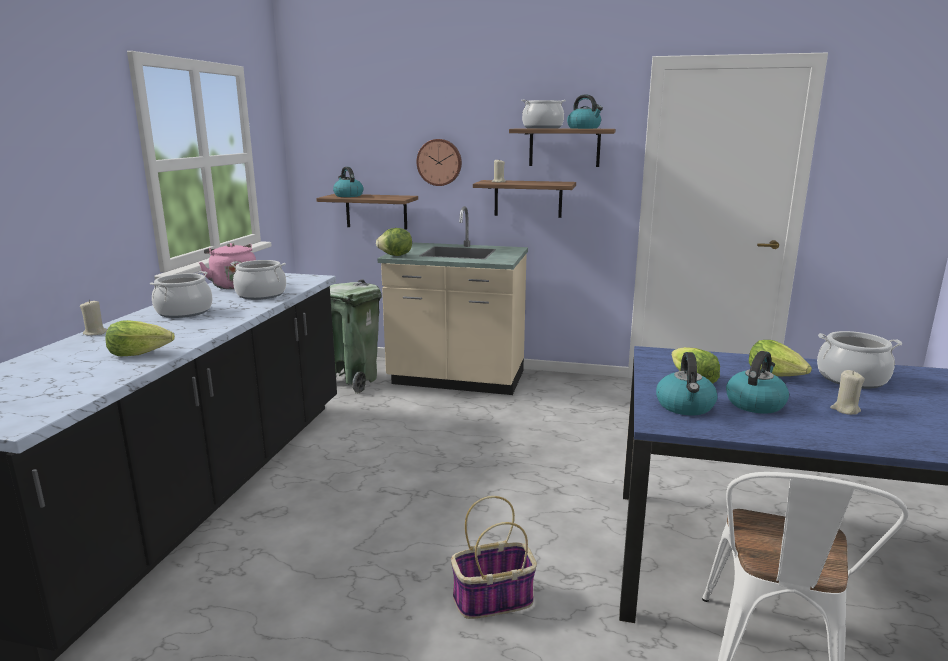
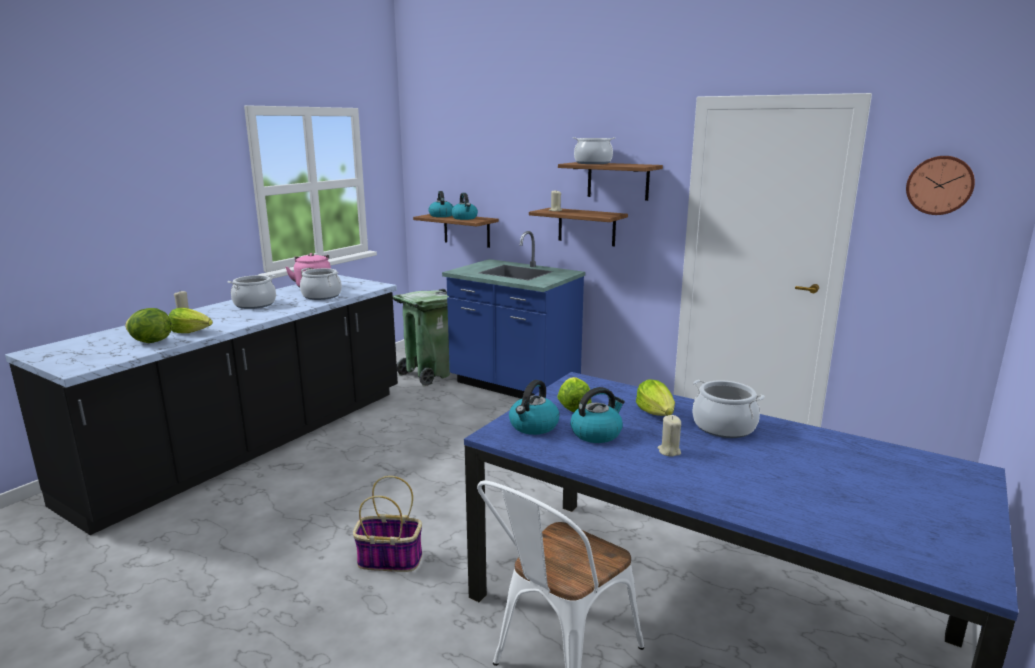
camera: 20 degrees right, 0 degrees up
lettuce [376,228,412,256] -> lettuce moved to [125,308,172,343]
beige counter [378,206,528,395] -> blue counter [442,231,585,399]
wall clock [416,139,462,186] -> wall clock moved to [906,156,975,215]
kettle [567,94,603,129] -> kettle moved to [451,193,478,220]

